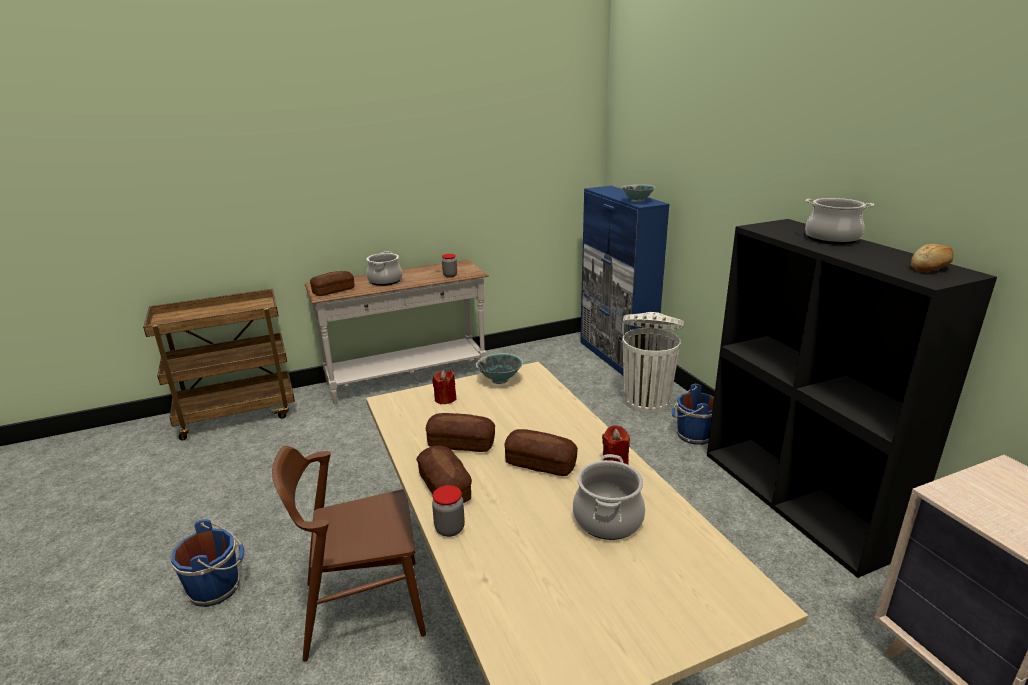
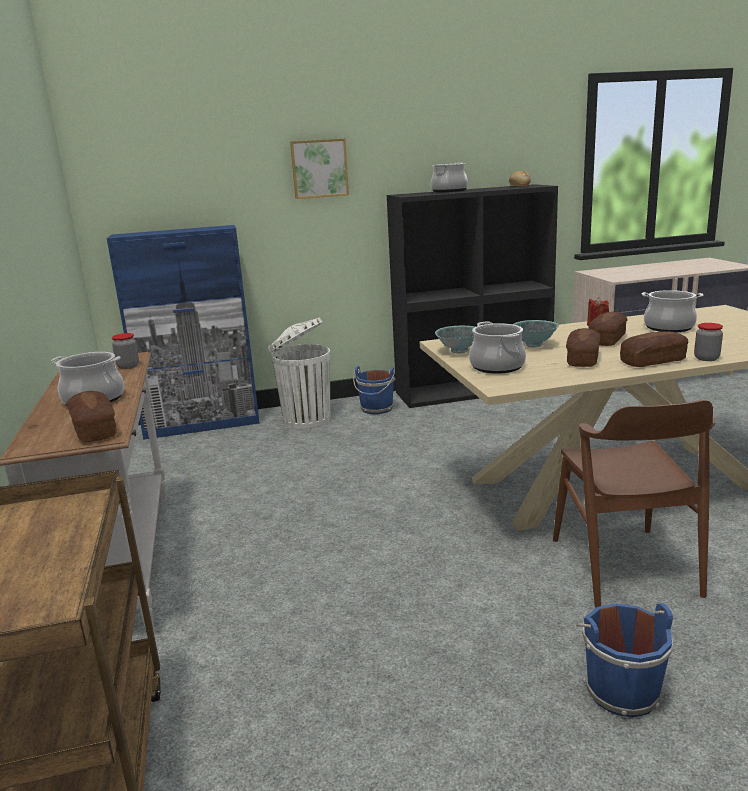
camera: 80 degrees left, 5 degrees down
red candle [432,370,457,405] -> cooking pot [469,322,526,374]
bowl [622,185,655,202] -> bowl moved to [513,320,559,348]
none -> picture [290,138,349,199]

